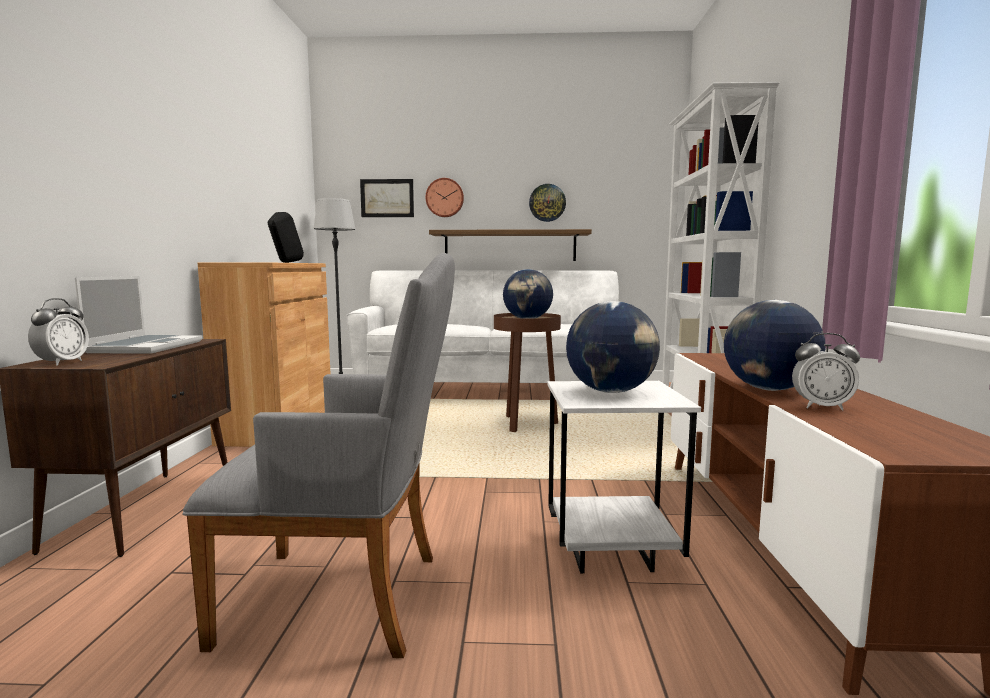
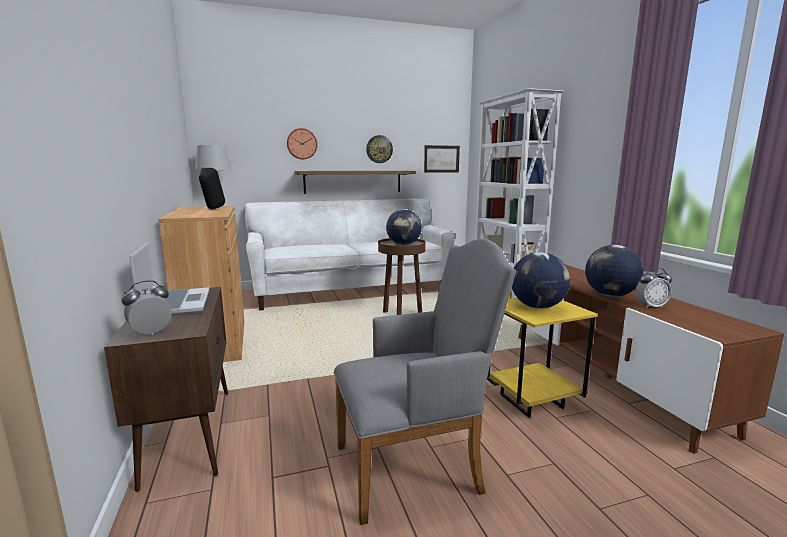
camera: 20 degrees left, 5 degrees up
alarm clock [28,298,89,366] -> alarm clock turned 120 degrees counterclockwise [121,280,172,335]
picture [360,179,414,217] -> picture moved to [424,145,460,173]
white side table [548,381,701,573] -> yellow side table [487,298,598,418]

